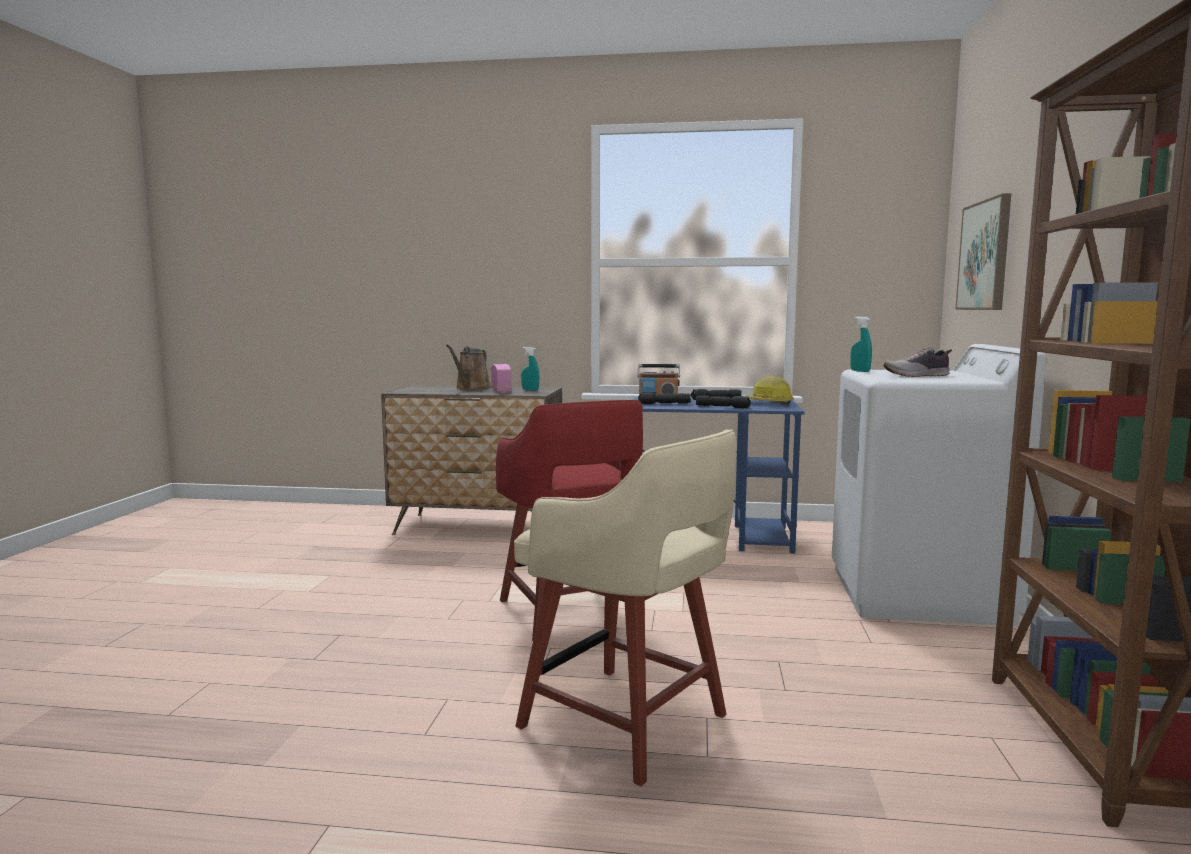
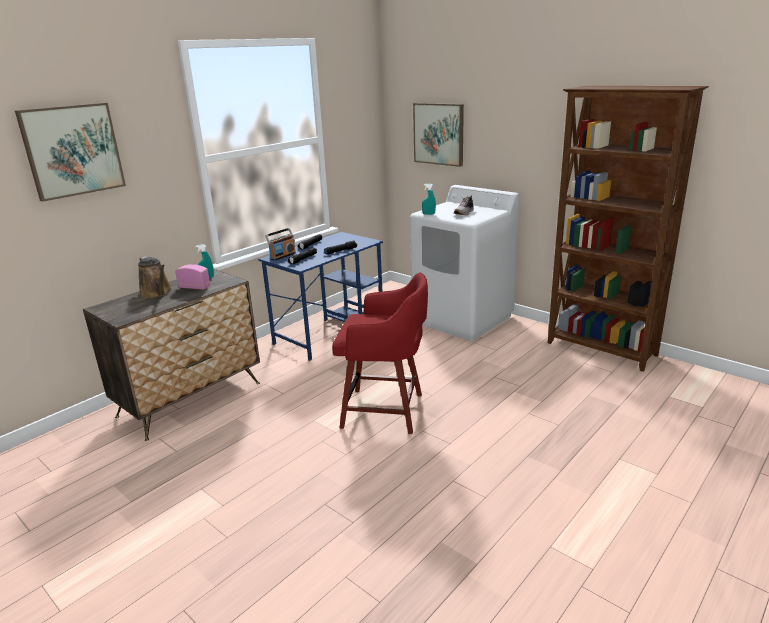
camera: 55 degrees left, 15 degrees up
beige stool [514,429,737,786] -> none
hard hat [745,376,794,405] -> none
none -> picture [15,103,126,202]

